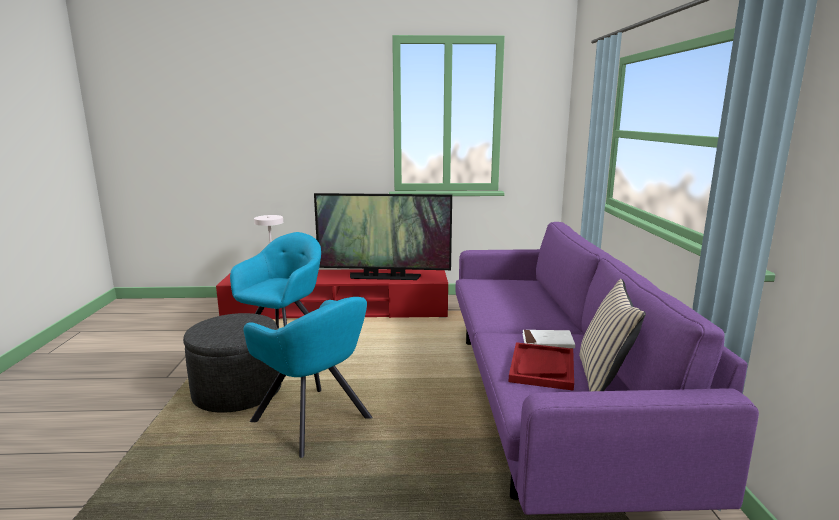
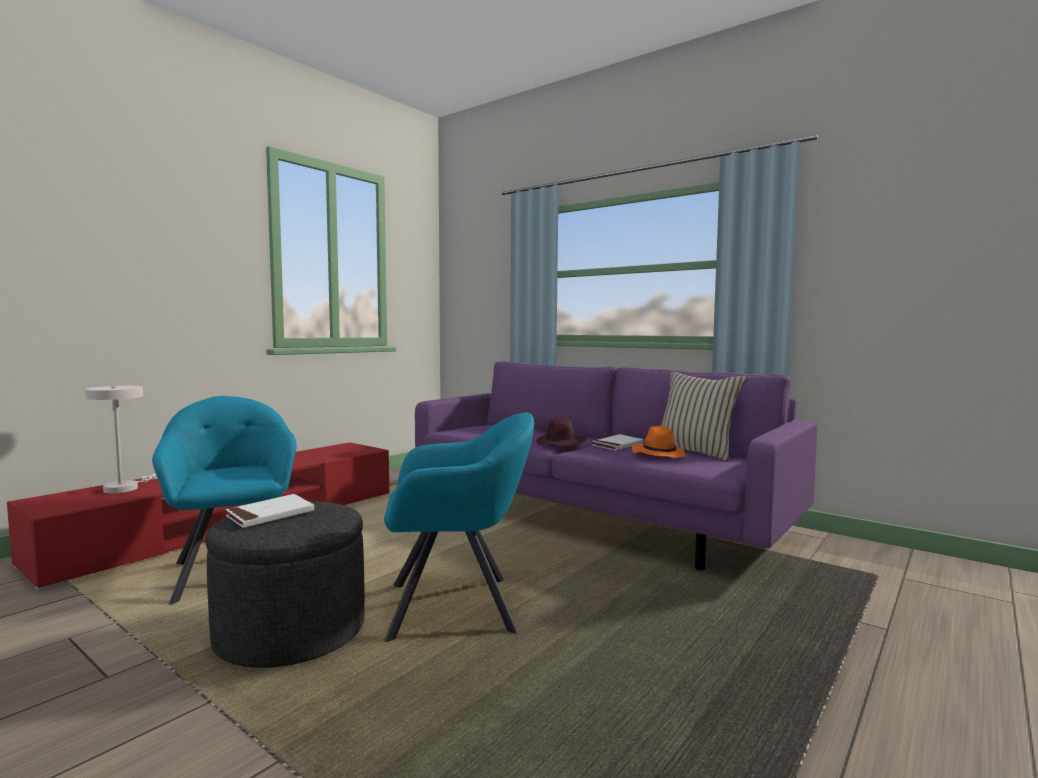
camera: 50 degrees left, 10 degrees down
television [314,193,452,280] -> none
red tray [509,342,574,391] -> orange hat [632,426,686,457]
none -> white book [226,494,314,528]
none -> purple hat [536,417,586,446]

